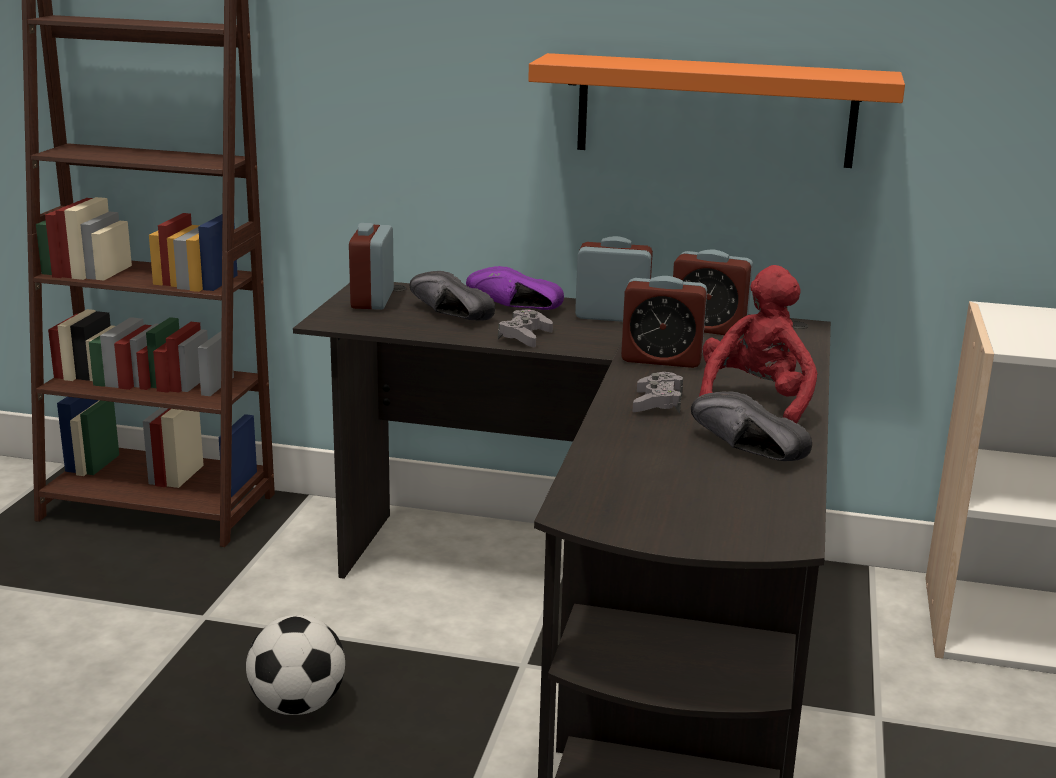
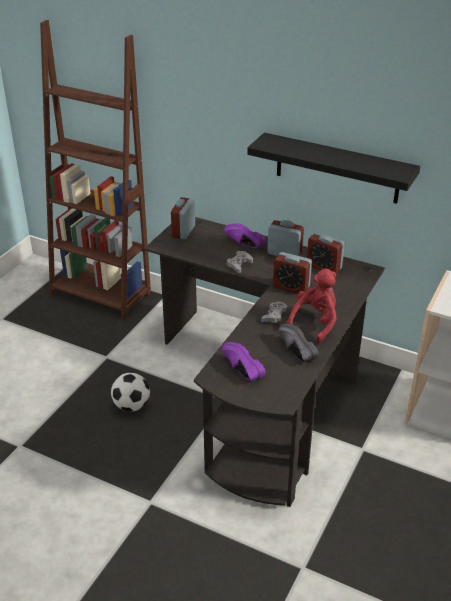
camera: 15 degrees right, 15 degrees up
black shoe [409,271,495,321] -> none
orange shelf [528,53,905,168] -> black shelf [247,133,420,204]
none -> purple shoe [222,342,266,381]

